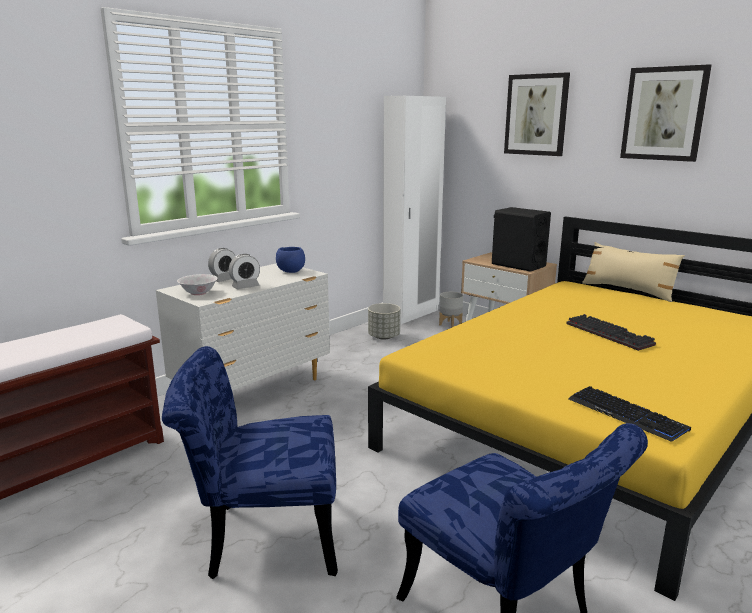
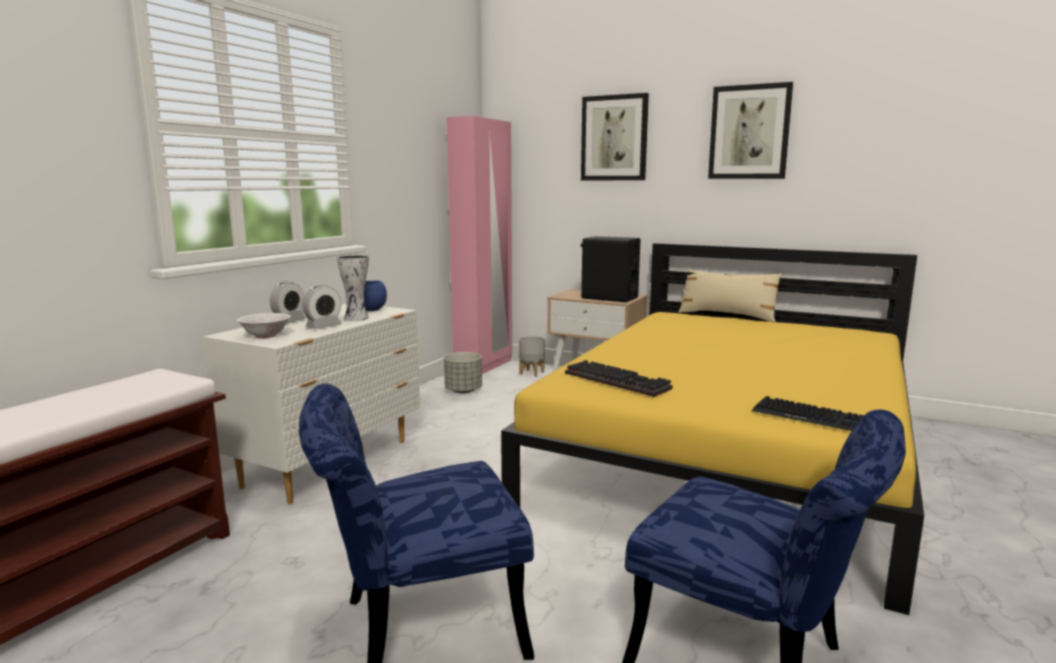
camera: 15 degrees left, 5 degrees down
white wardrobe [383,96,446,325] -> pink wardrobe [446,116,512,374]
keyboard [566,314,656,351] -> keyboard moved to [565,360,673,397]
none -> vase [337,255,369,321]

